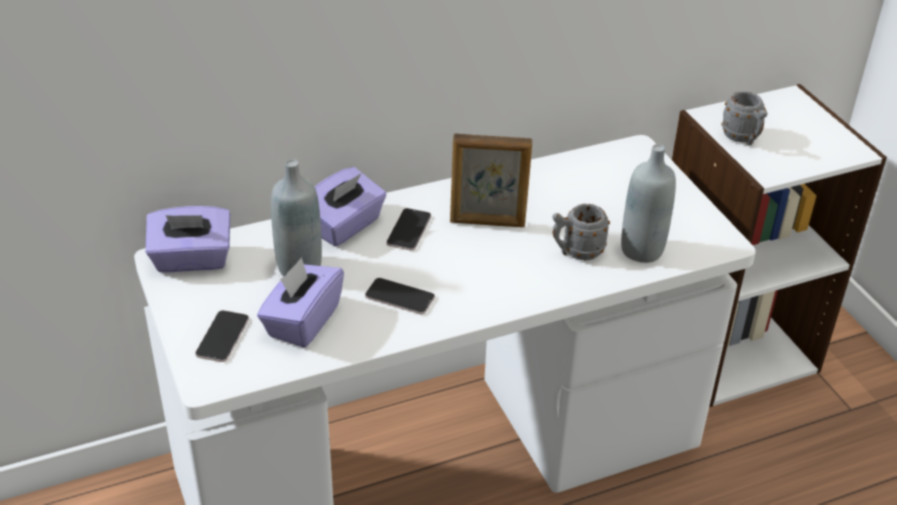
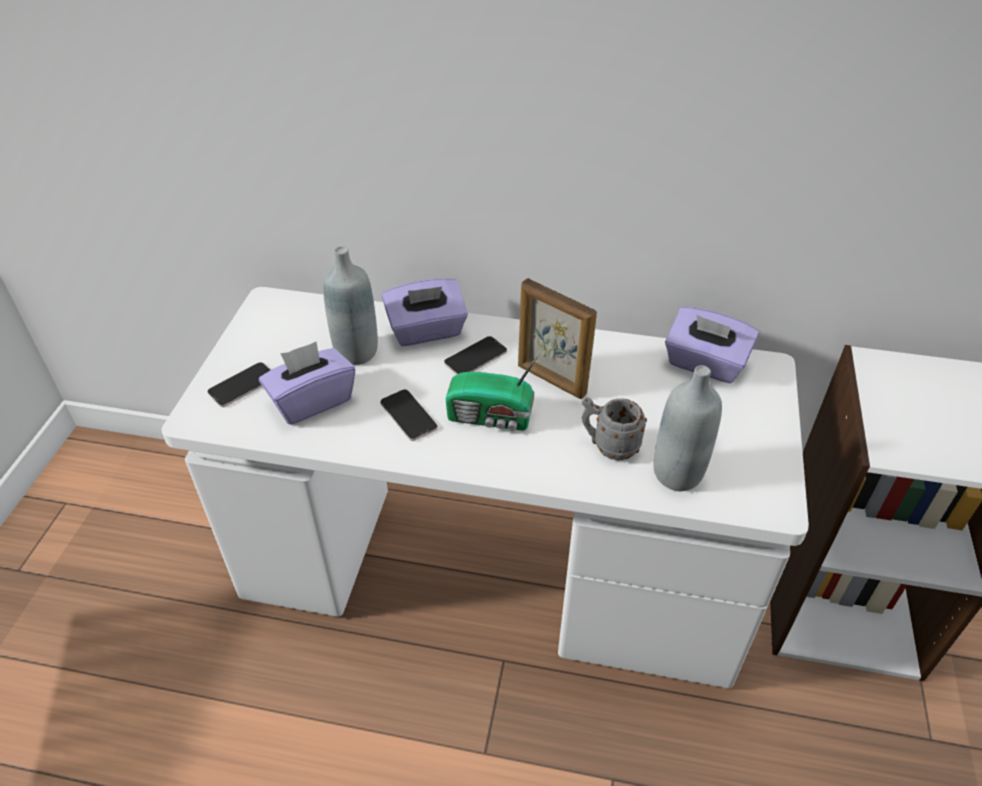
camera: 35 degrees right, 5 degrees up
purple tissue box [145,206,230,273] -> purple tissue box moved to [665,307,759,383]
grey mug [721,91,767,146] -> none
none -> radio [445,350,542,431]

